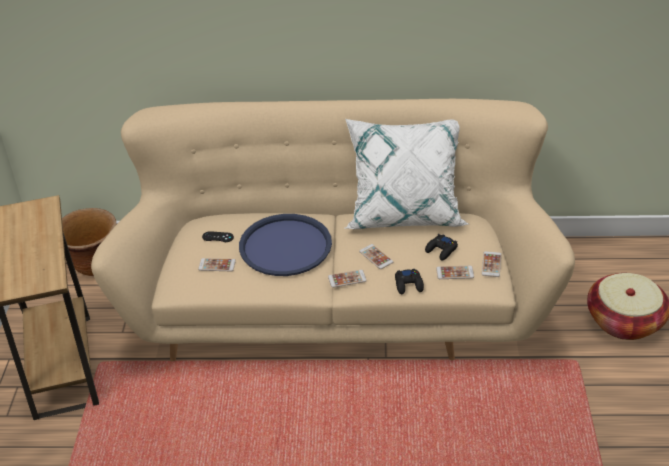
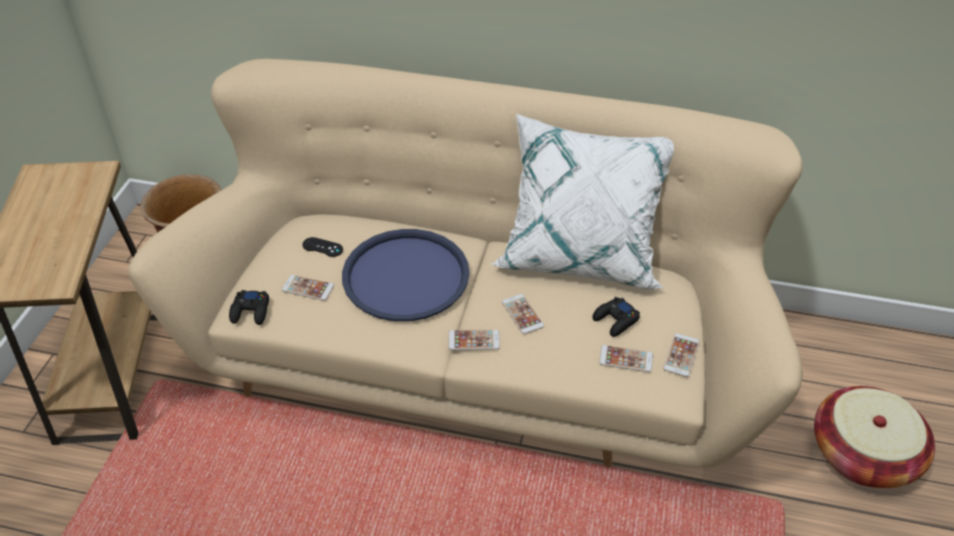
camera: 10 degrees right, 5 degrees up
black game controller [395,269,424,294] -> black game controller moved to [229,290,269,325]

